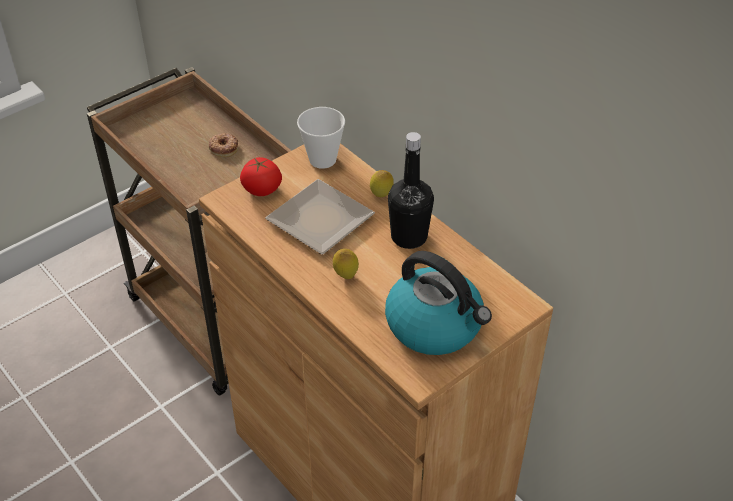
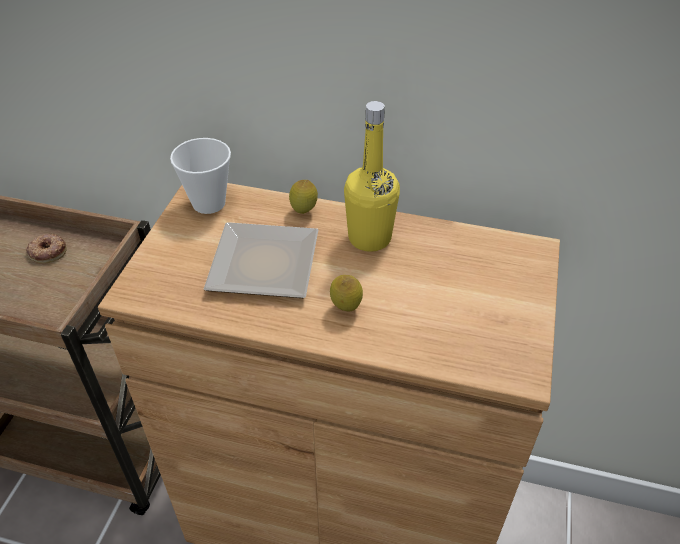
camera: 35 degrees left, 0 degrees up
tomato [240,157,282,196] -> none
kettle [385,251,492,355] -> none
black bottle [388,132,434,249] -> yellow bottle [344,101,400,252]

